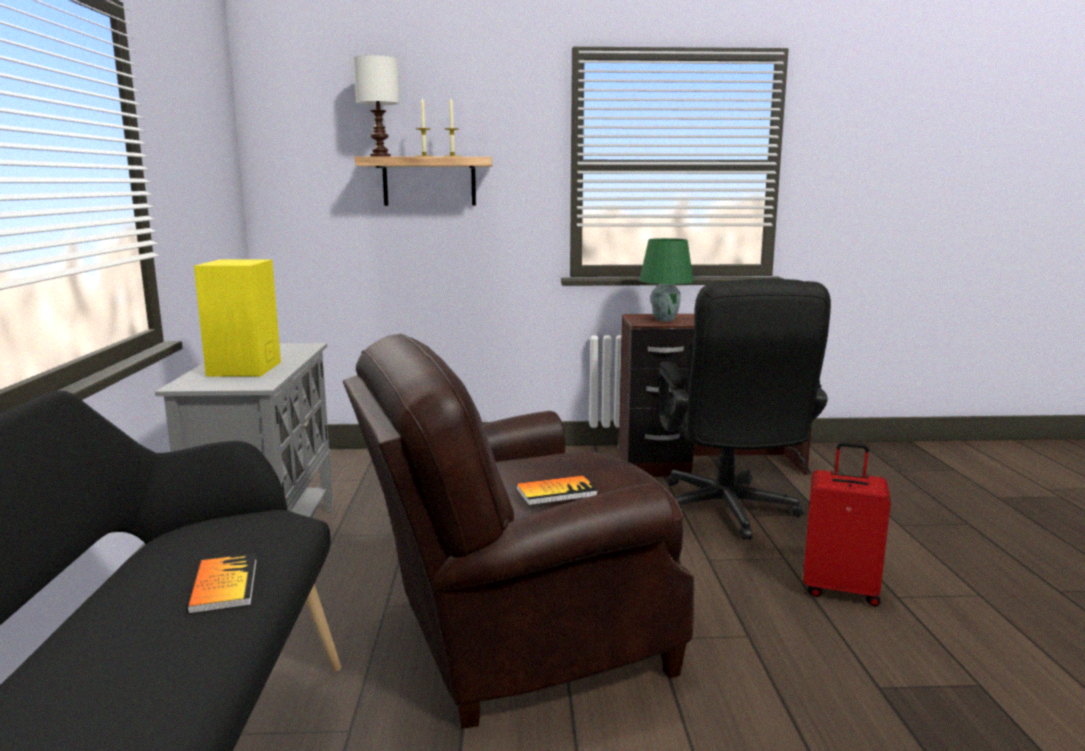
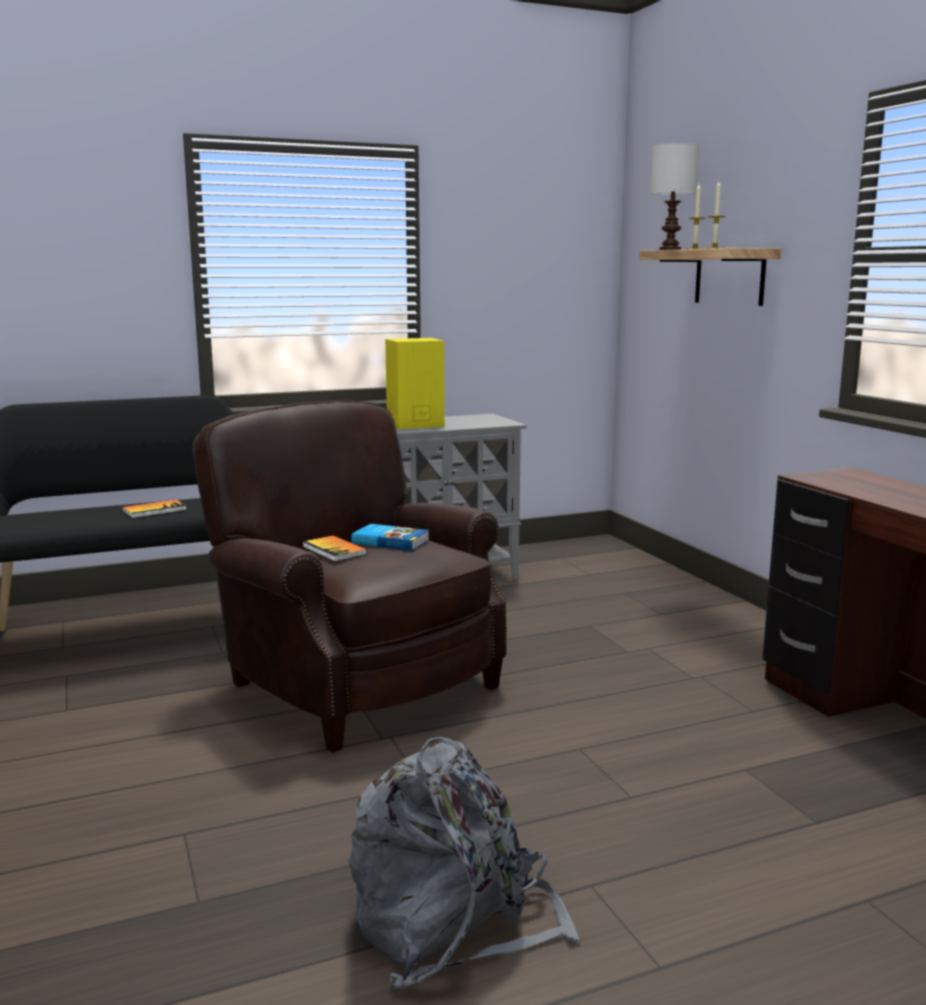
camera: 70 degrees right, 0 degrees up
green table lamp [639,238,694,322] -> none
black office chair [659,279,831,540] -> none
red suitcase [803,442,891,607] -> none
none -> grey backpack [349,737,581,988]
none -> book [351,524,429,551]

